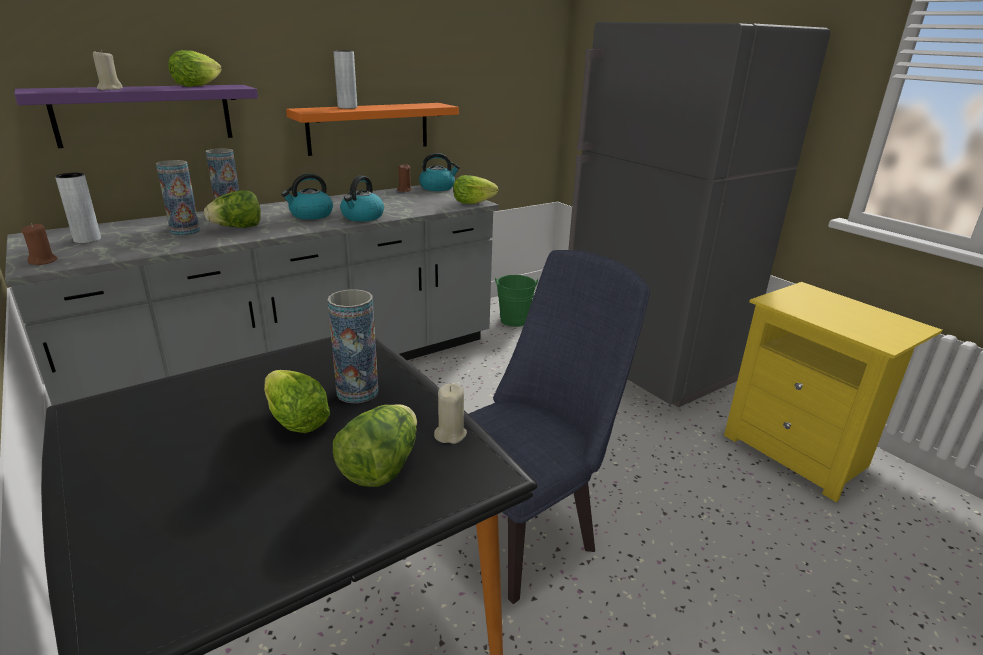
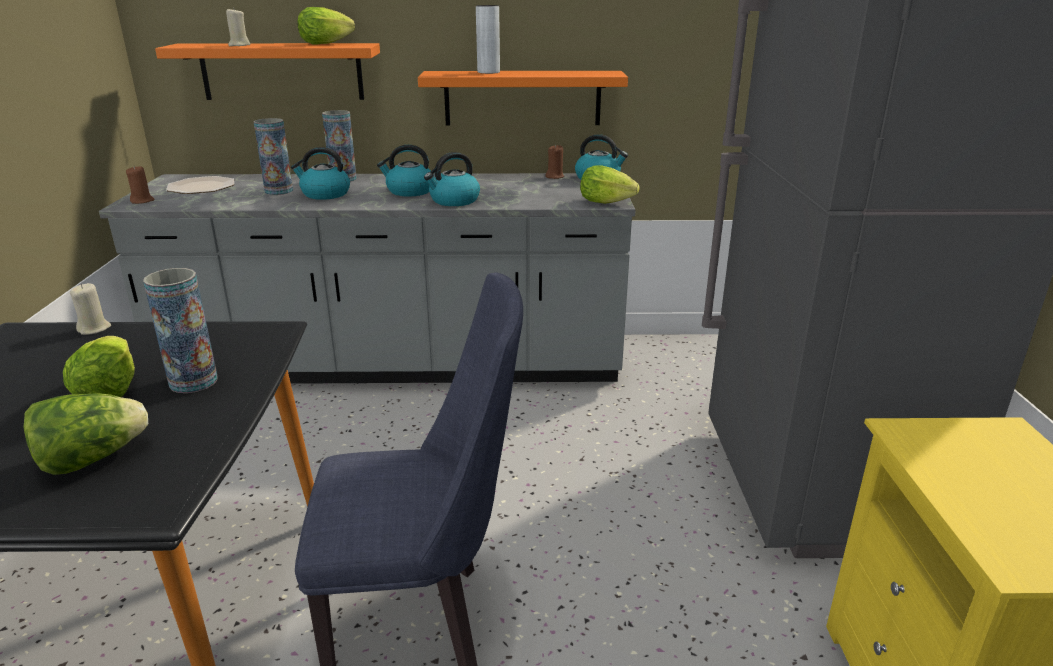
camera: 35 degrees right, 0 degrees up
purple shelf [14,85,258,148] -> orange shelf [155,43,380,100]
grey vase [55,173,101,243] -> plate [166,176,234,194]
lettuce [204,190,261,228] -> kettle [291,147,350,200]
beige candle [434,384,467,444] -> beige candle moved to [70,283,111,335]
green bucket [495,275,538,327] -> none

